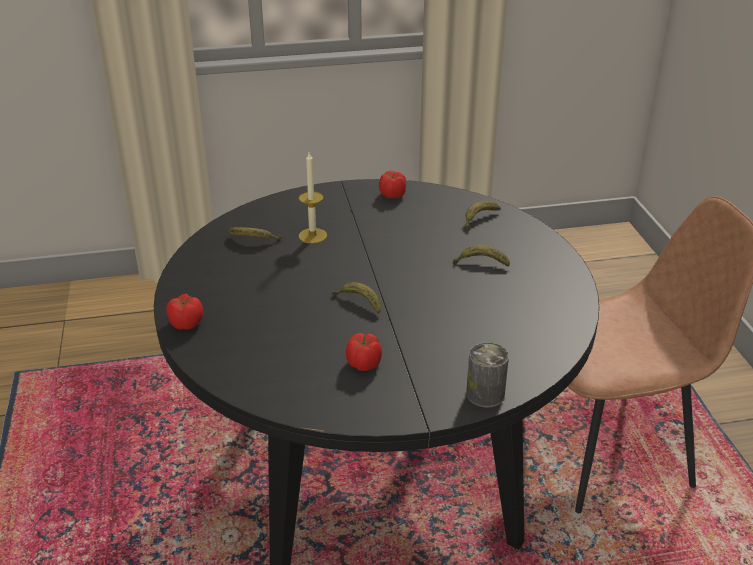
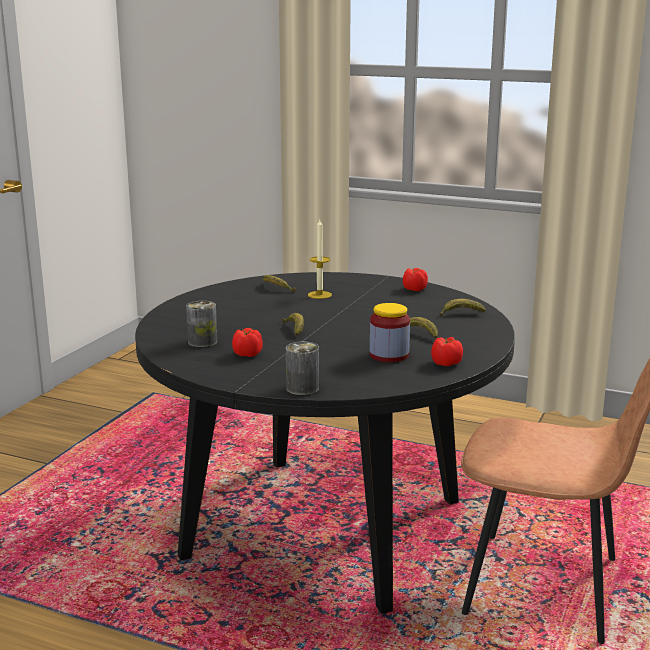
camera: 35 degrees right, 15 degrees down
tomato [166,294,203,330] -> tomato moved to [431,337,463,366]
none -> can [186,301,217,347]
none -> jar [370,303,410,362]

